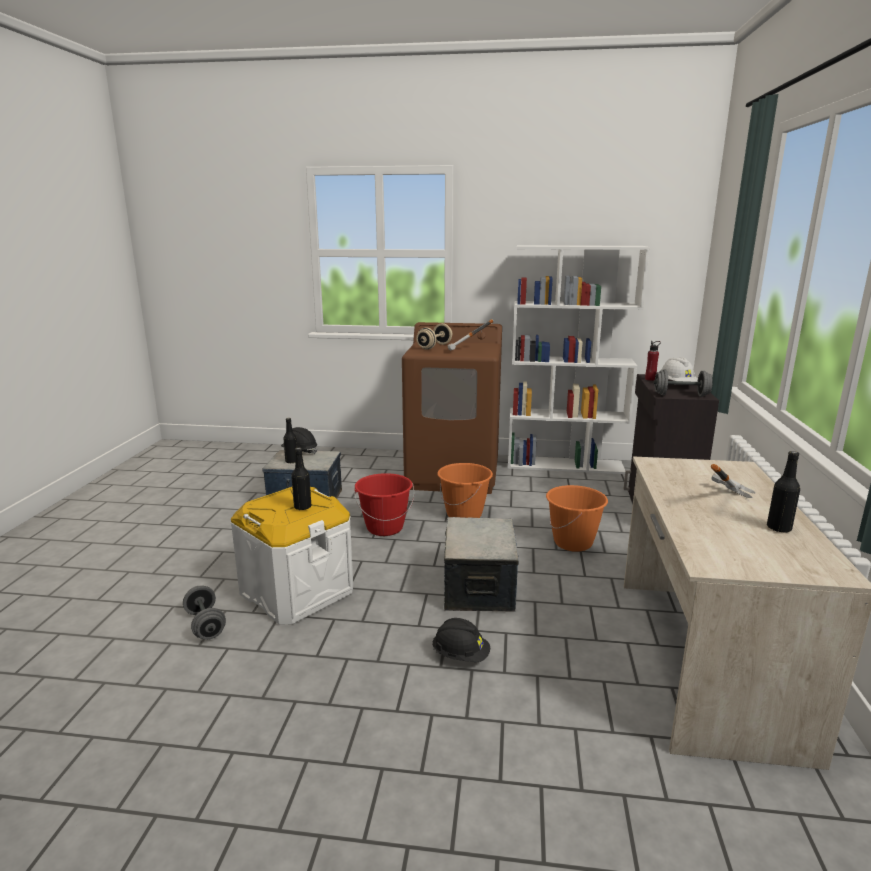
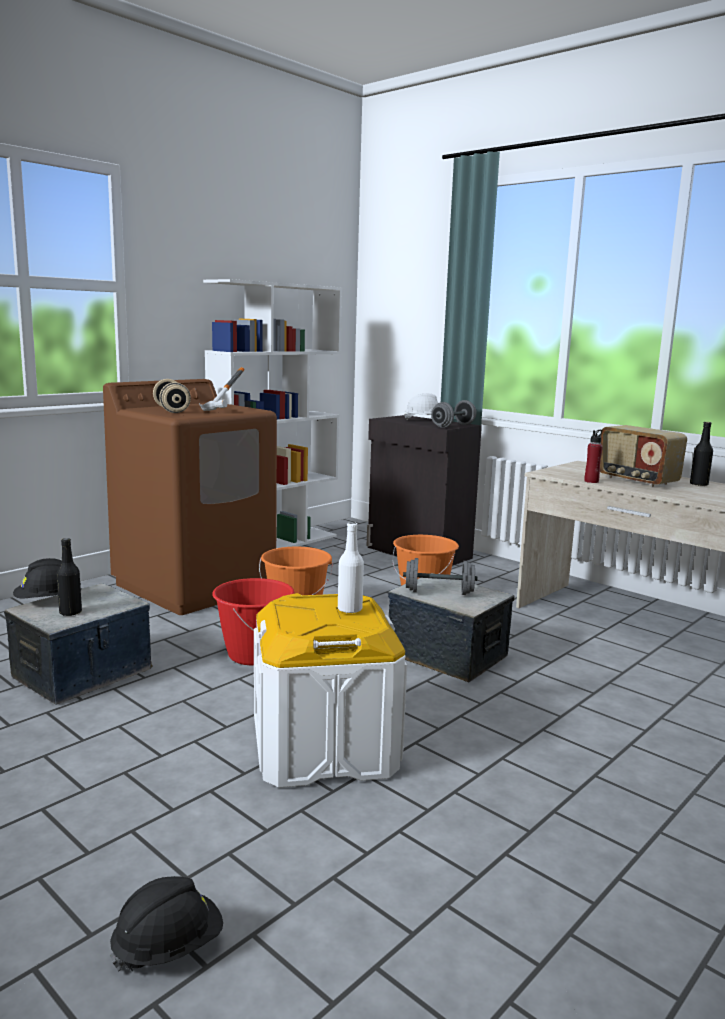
camera: 55 degrees left, 5 degrees down
grey dumbbell [183,586,226,640] -> grey dumbbell moved to [403,558,477,595]
black bottle [291,448,311,510] -> white bottle [338,522,364,613]
black hard hat [432,618,490,662] -> black hard hat moved to [110,876,223,972]
red bottle [645,341,661,381] -> red bottle moved to [584,430,603,483]
hammer [711,464,756,498] -> radio [600,425,687,487]

